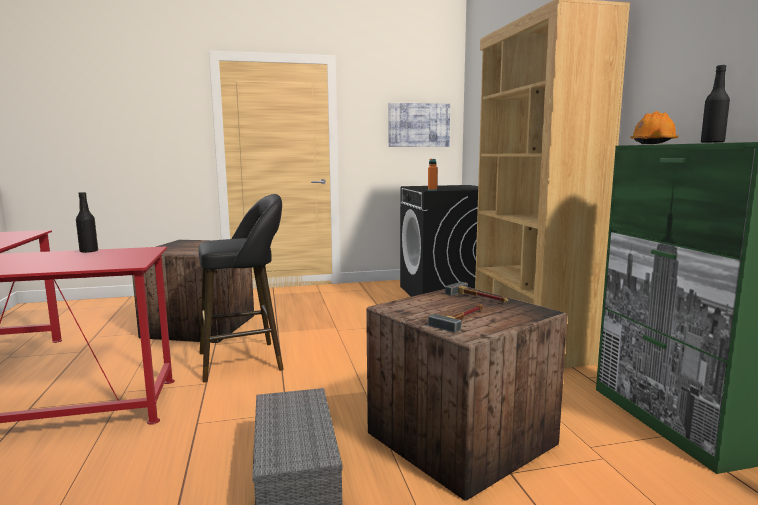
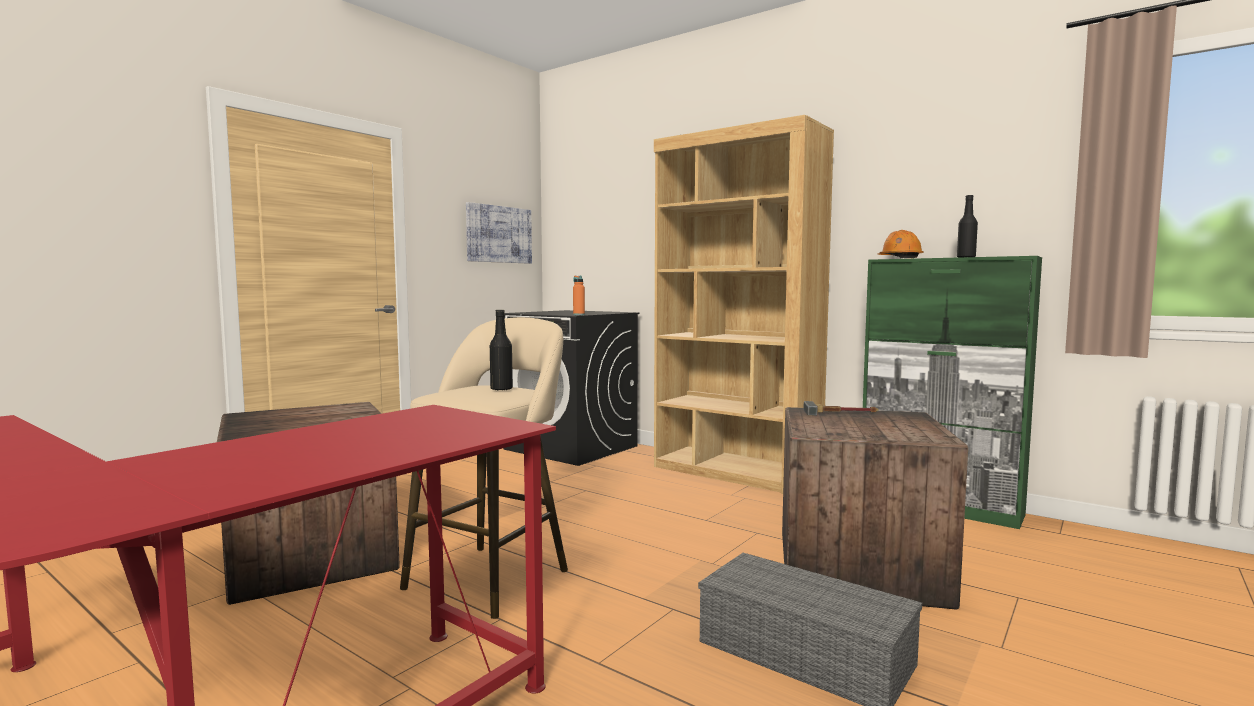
camera: 40 degrees left, 5 degrees down
black bottle [76,192,98,253] -> black bottle moved to [490,310,513,391]
black stool [198,194,284,383] -> beige stool [400,317,568,619]
hammer [428,304,483,333] -> none

